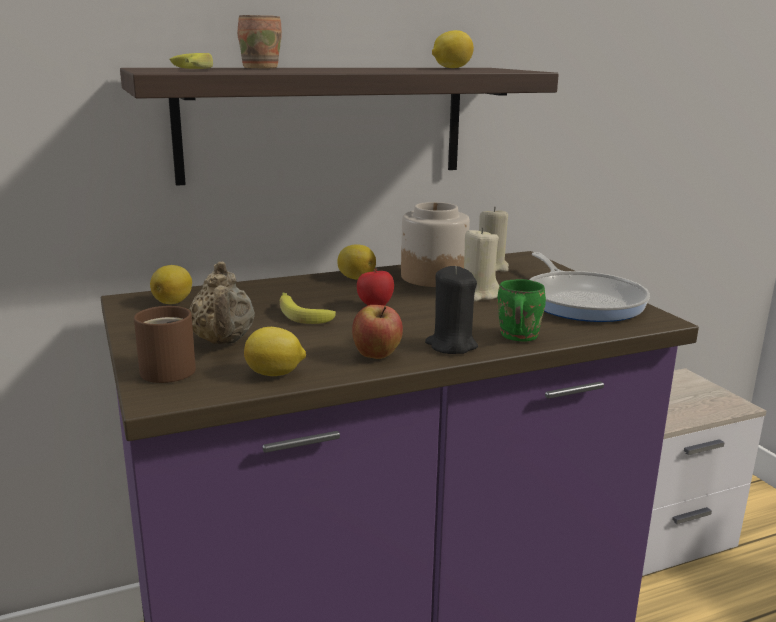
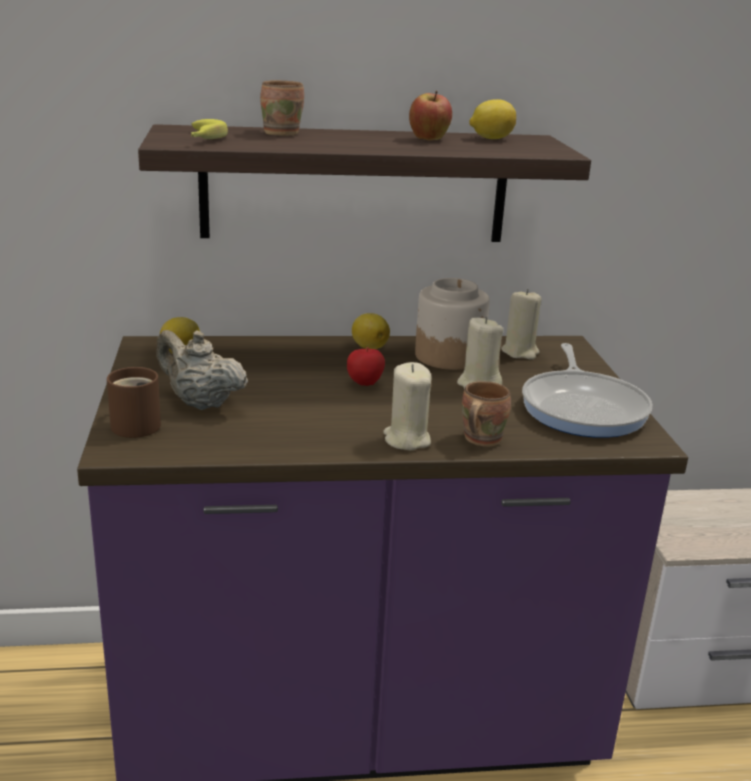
camera: 15 degrees right, 5 degrees up
beige teapot [189,262,255,344] -> beige teapot turned 120 degrees clockwise [156,330,248,410]
lemon [244,327,306,376] -> none
banana [280,293,336,324] -> none
apple [352,305,403,359] -> apple moved to [409,90,452,141]
black candle [425,266,478,354] -> beige candle [383,362,432,450]
green mug [497,279,546,341] -> brown mug [462,381,511,447]

